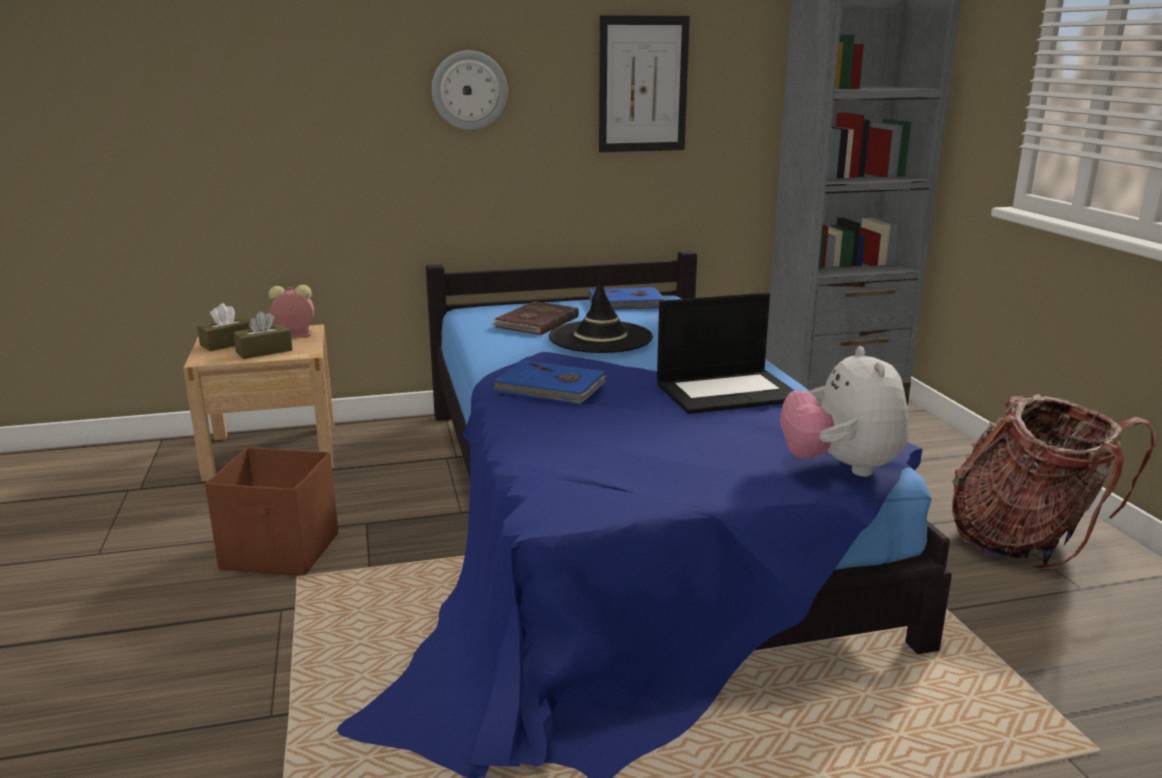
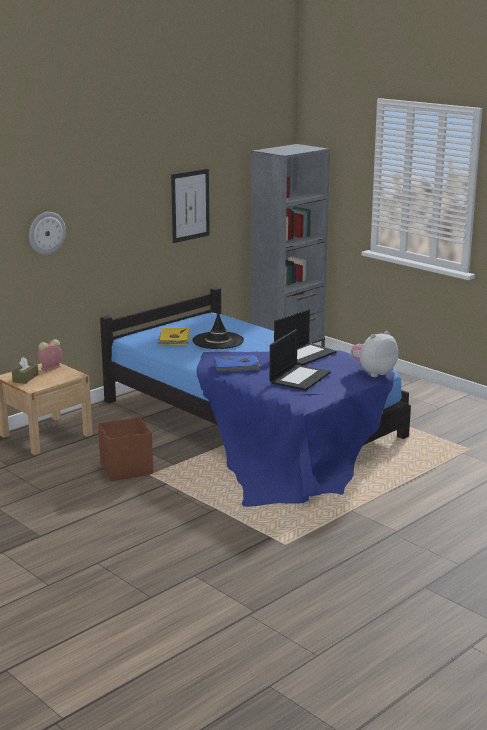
camera: 30 degrees left, 0 degrees up
brown tissue box [233,311,293,359] -> none
wall clock [432,50,508,130] -> wall clock moved to [29,212,66,255]
brown book [492,301,579,335] -> yellow book [157,328,190,345]
blue book [589,287,665,310] -> none
plush toy [780,346,908,477] -> plush toy turned 90 degrees clockwise [351,331,398,377]
backpack [952,394,1156,570] -> none
none -> laptop [270,329,331,391]

